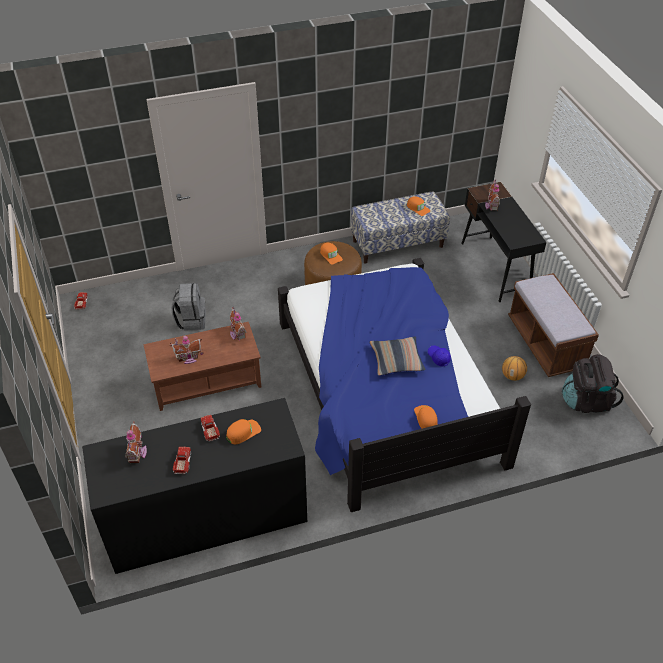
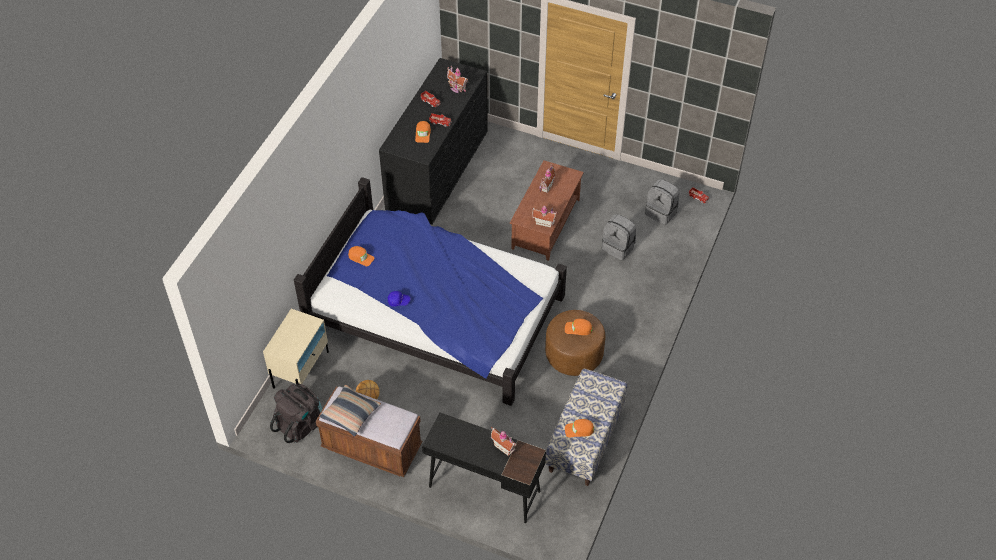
camera: 130 degrees right, 5 degrees up
pillow [369,336,426,375] -> pillow moved to [319,385,381,436]
none -> beige nightstand [263,309,329,389]
none -> grey backpack [645,179,679,225]

